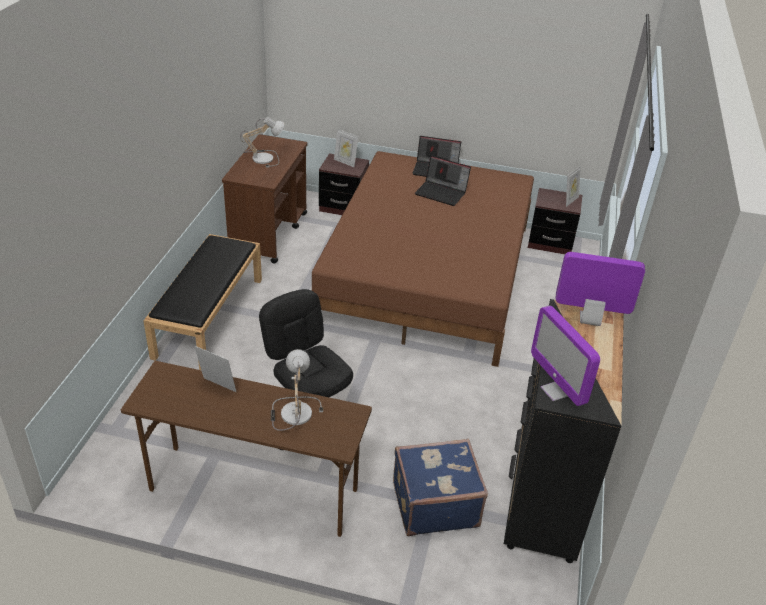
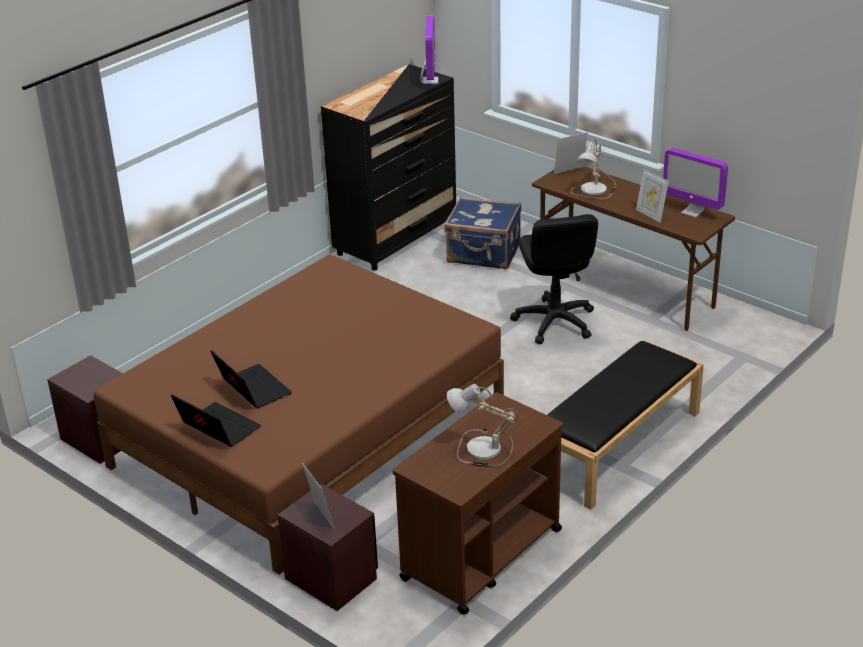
camera: 150 degrees left, 5 degrees down
monitor [556,252,645,326] -> monitor moved to [663,148,728,218]
picture frame [566,166,581,207] -> picture frame moved to [554,132,588,174]

